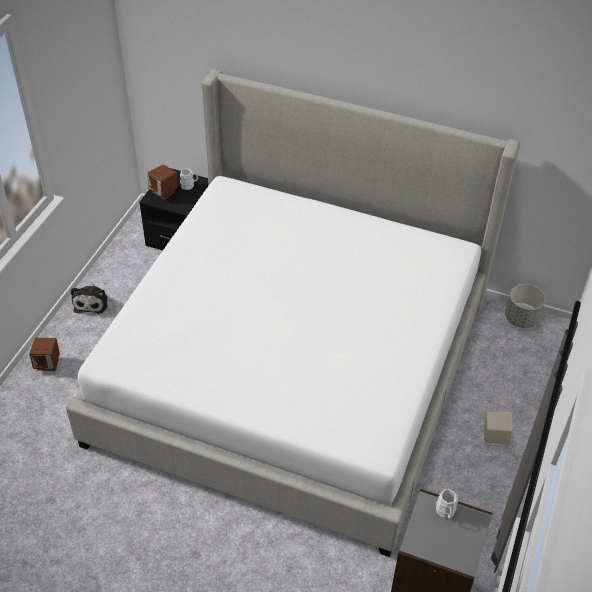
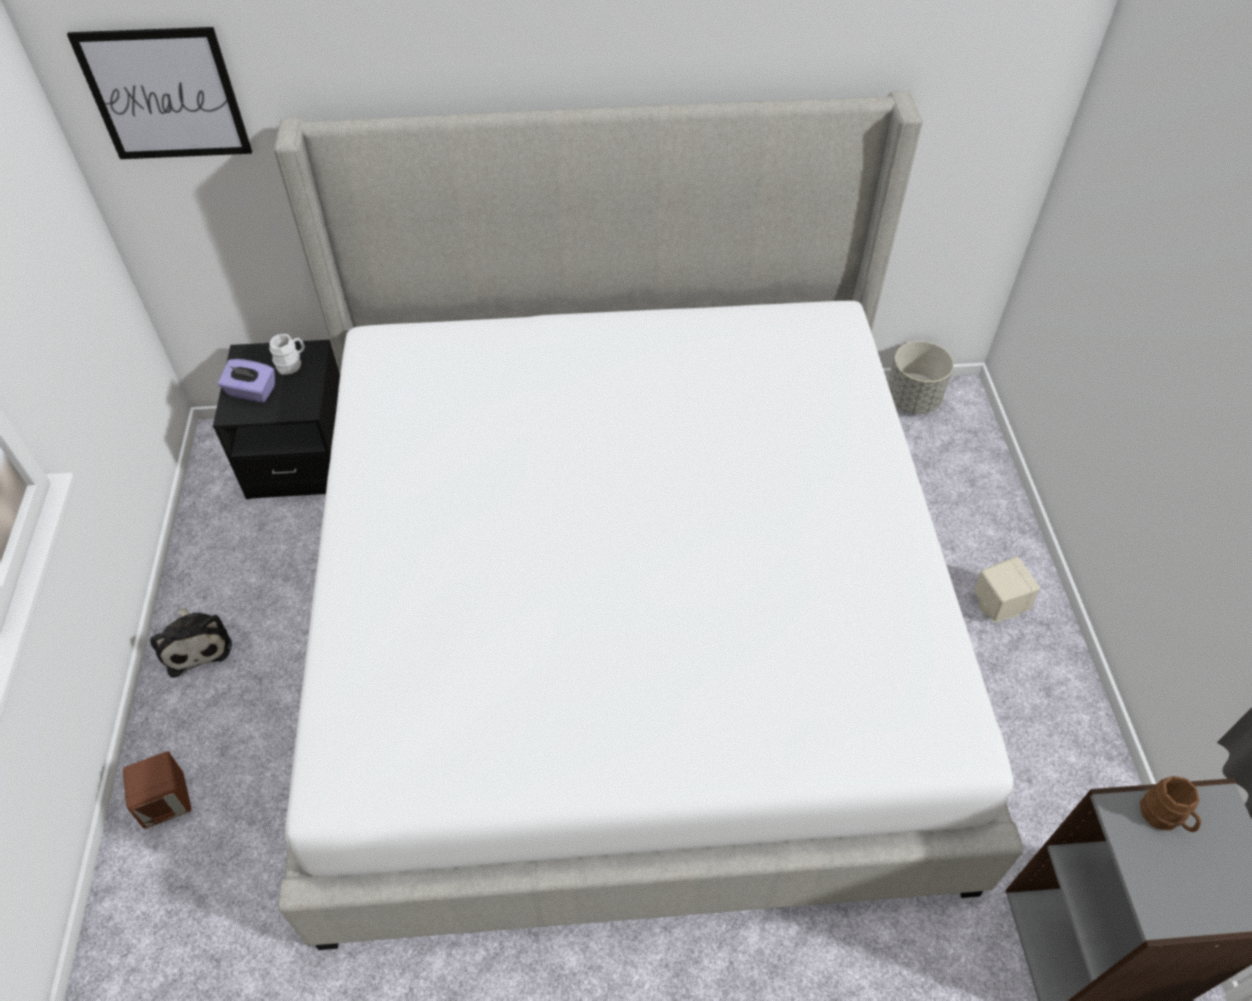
camera: 25 degrees left, 5 degrees up
brown speaker [148,165,177,200] -> purple tissue box [218,359,275,402]
white mug [436,489,458,519] -> brown mug [1140,776,1201,832]
none -> picture [67,27,252,159]

